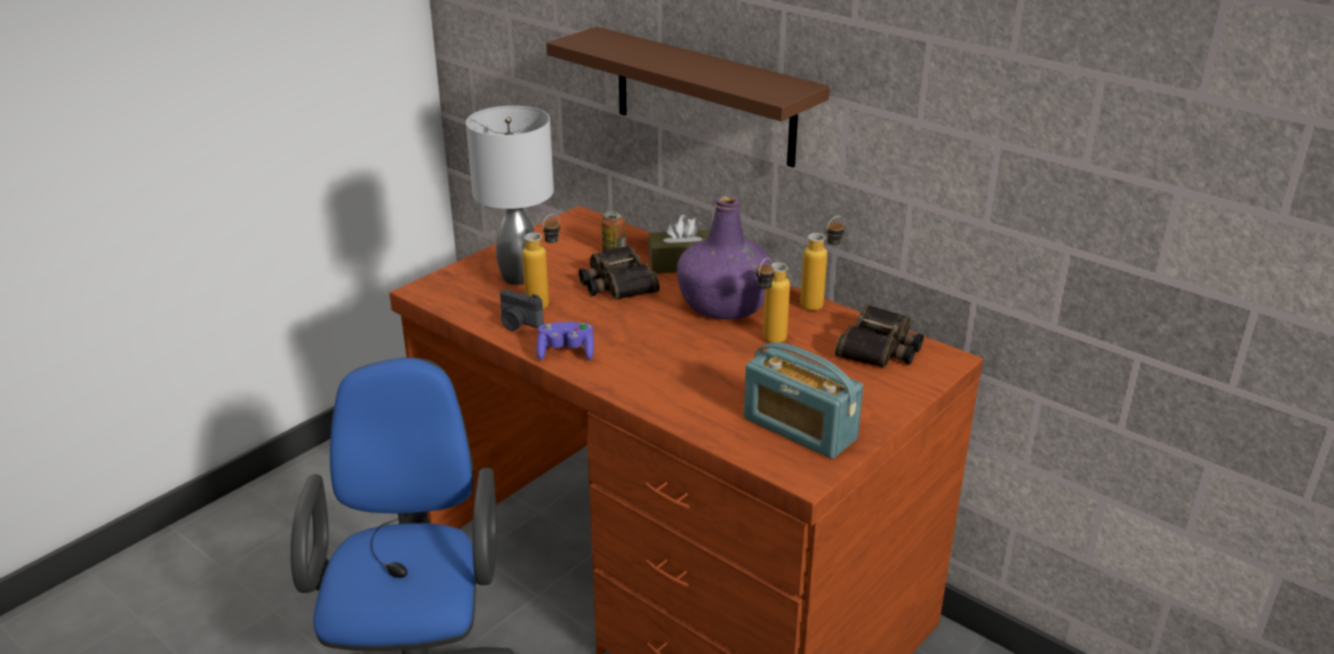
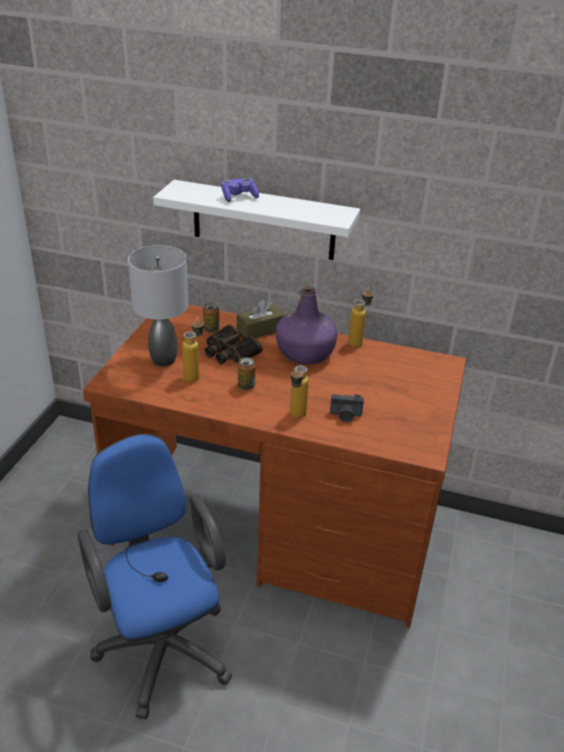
camera: 25 degrees left, 5 degrees up
camera [500,289,544,331] -> camera moved to [330,394,364,422]
purple game controller [536,322,594,360] -> purple game controller moved to [221,178,259,202]
brown shelf [546,27,830,167] -> white shelf [153,180,360,260]
radio [744,343,863,459] -> none
bottle [756,258,790,343] -> bottle moved to [290,366,309,418]
binoculars [835,304,924,368] -> none
none -> can [238,357,256,390]

